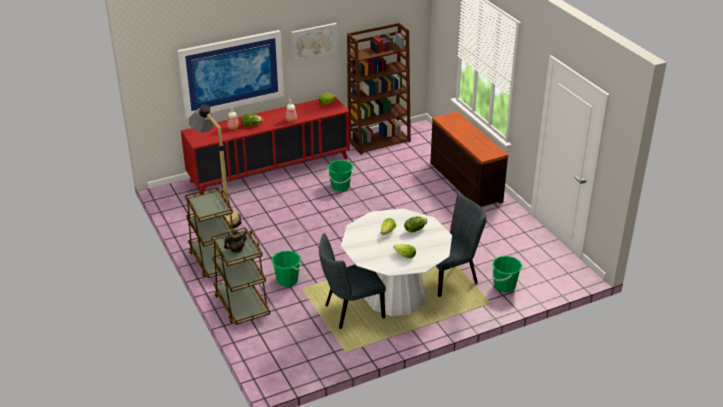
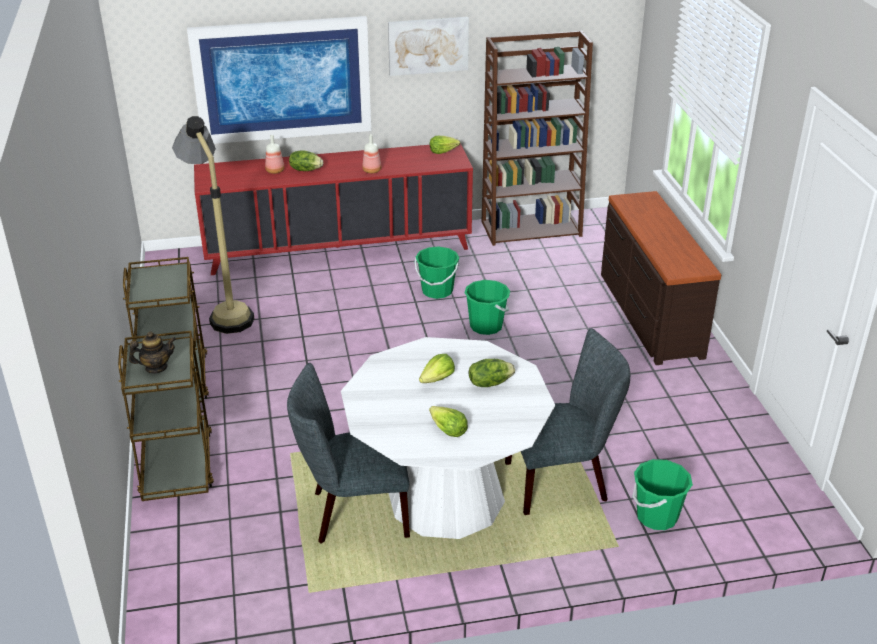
camera: 15 degrees right, 0 degrees up
green bucket [272,251,301,287] -> green bucket moved to [464,280,510,335]

